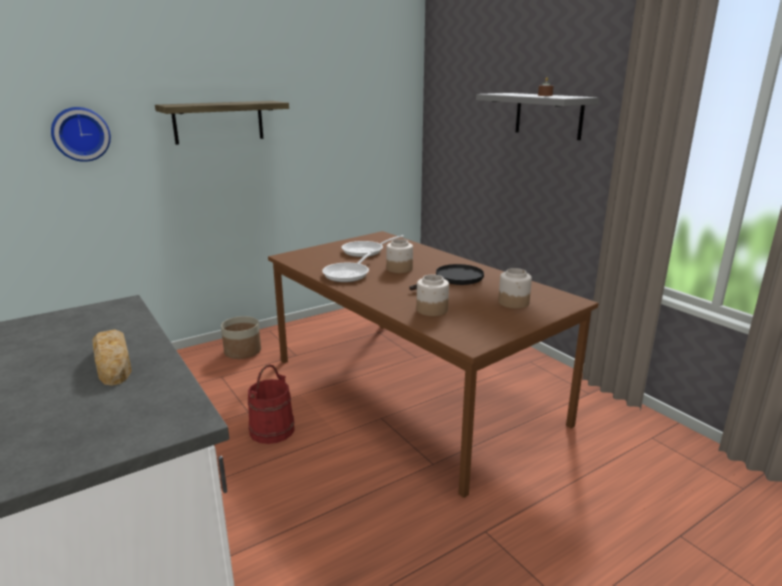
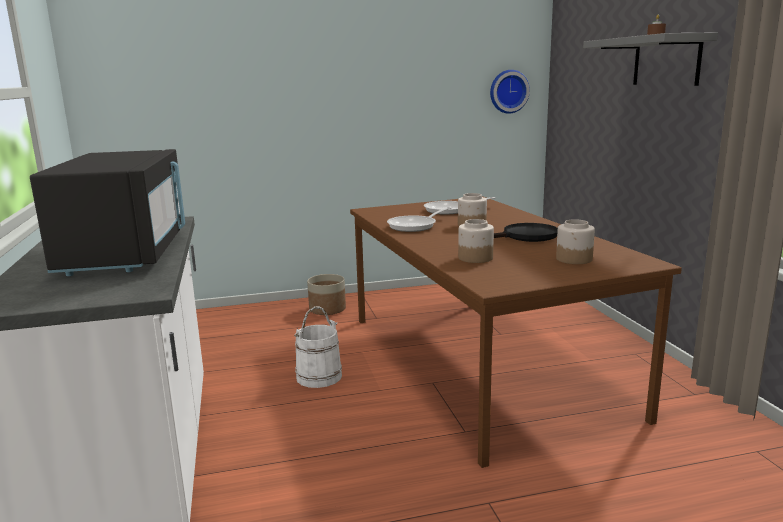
camera: 20 degrees right, 5 degrees down
wall clock [51,107,111,162] -> wall clock moved to [490,70,530,113]
bread [92,329,132,386] -> black microwave [30,149,185,276]
shelf [155,101,289,145] -> none
red bucket [248,364,295,444] -> white bucket [294,306,342,388]

